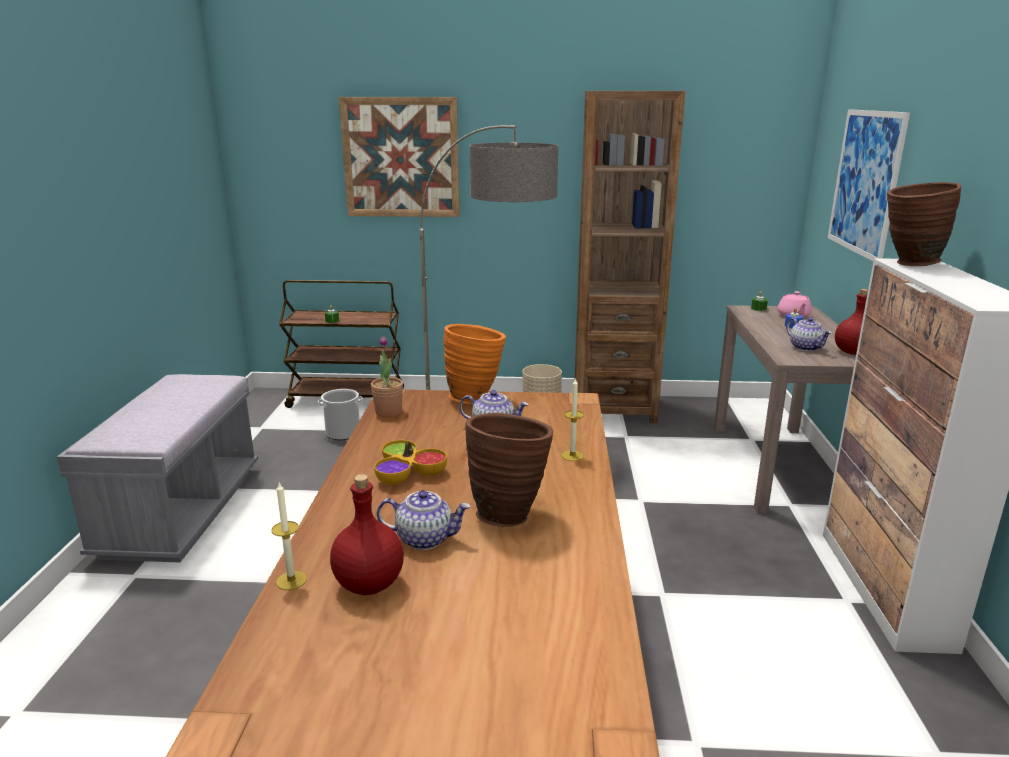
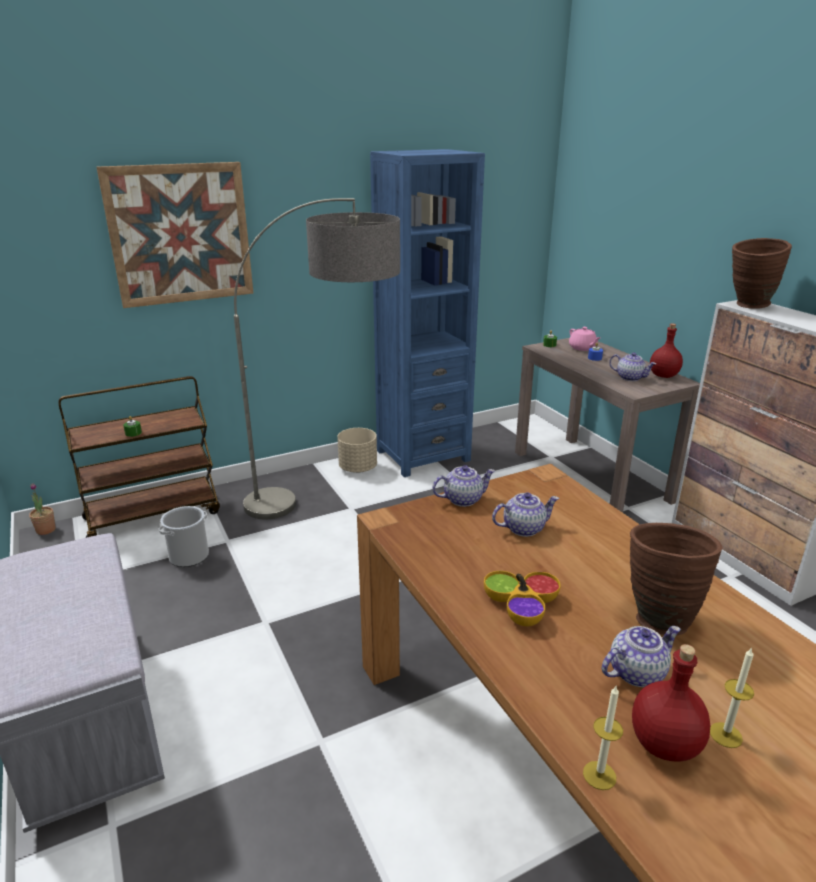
camera: 30 degrees left, 5 degrees up
potted plant [371,336,403,417] -> potted plant moved to [29,483,56,535]
orange vase [443,324,506,404] -> teapot [432,465,495,507]
candle [561,378,584,461] -> candle moved to [710,647,754,748]
brown bookcase [574,91,685,423] -> blue bookcase [370,149,485,477]
picture [828,109,910,261] -> none

